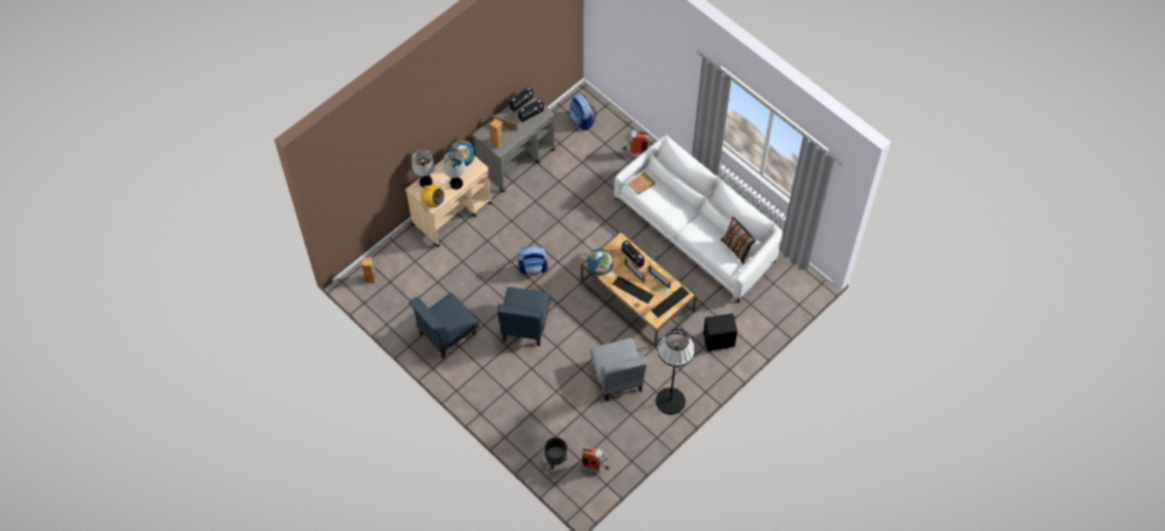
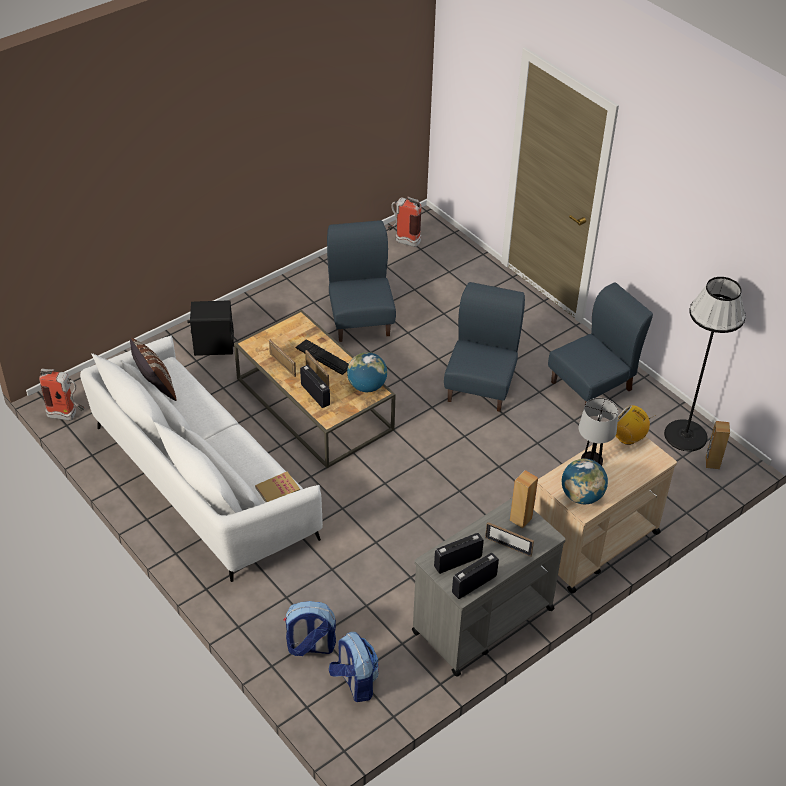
camera: 175 degrees left, 15 degrees down
table lamp [412,150,435,188] -> none
backpack [519,246,548,276] -> backpack moved to [284,601,336,656]
black planter [544,437,567,470] -> none
grey chair [590,338,647,401] -> blue chair [327,220,396,342]
fire extinguisher [623,130,649,157] -> fire extinguisher moved to [39,369,85,421]
keyboard [651,286,689,318] -> none
black floor lamp [656,329,695,415] -> black floor lamp moved to [664,277,746,452]

